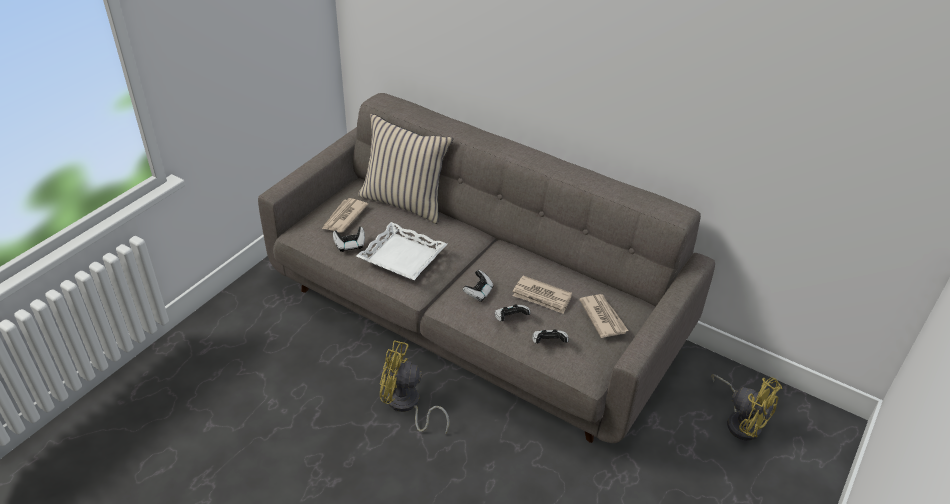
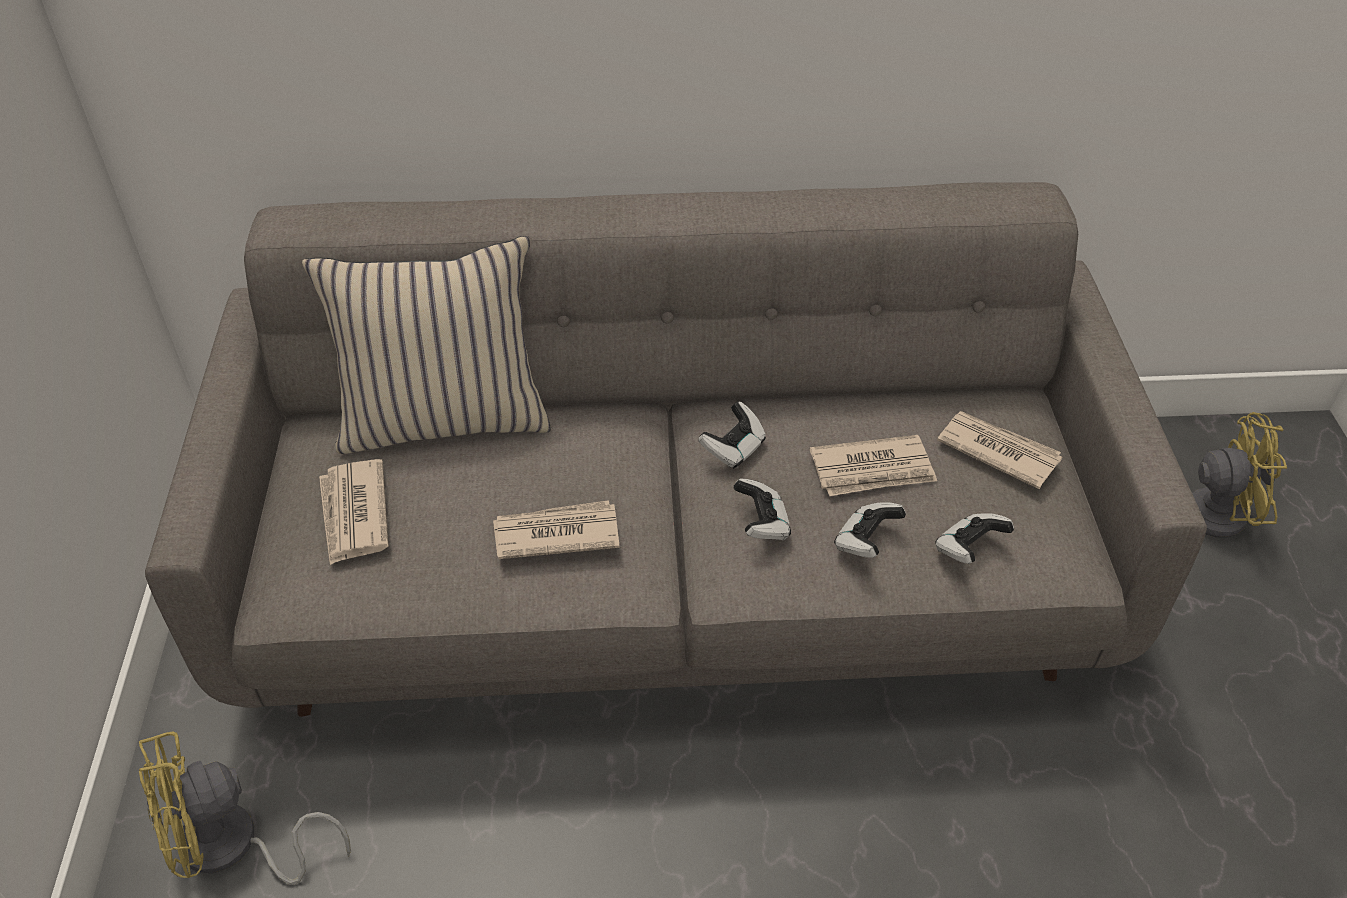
camera: 35 degrees left, 5 degrees up
game controller [333,227,365,252] -> game controller moved to [698,401,766,469]
white tray [357,222,447,280] -> newspaper [493,500,620,559]
yellow fan [380,340,450,434] -> yellow fan moved to [139,731,351,885]

